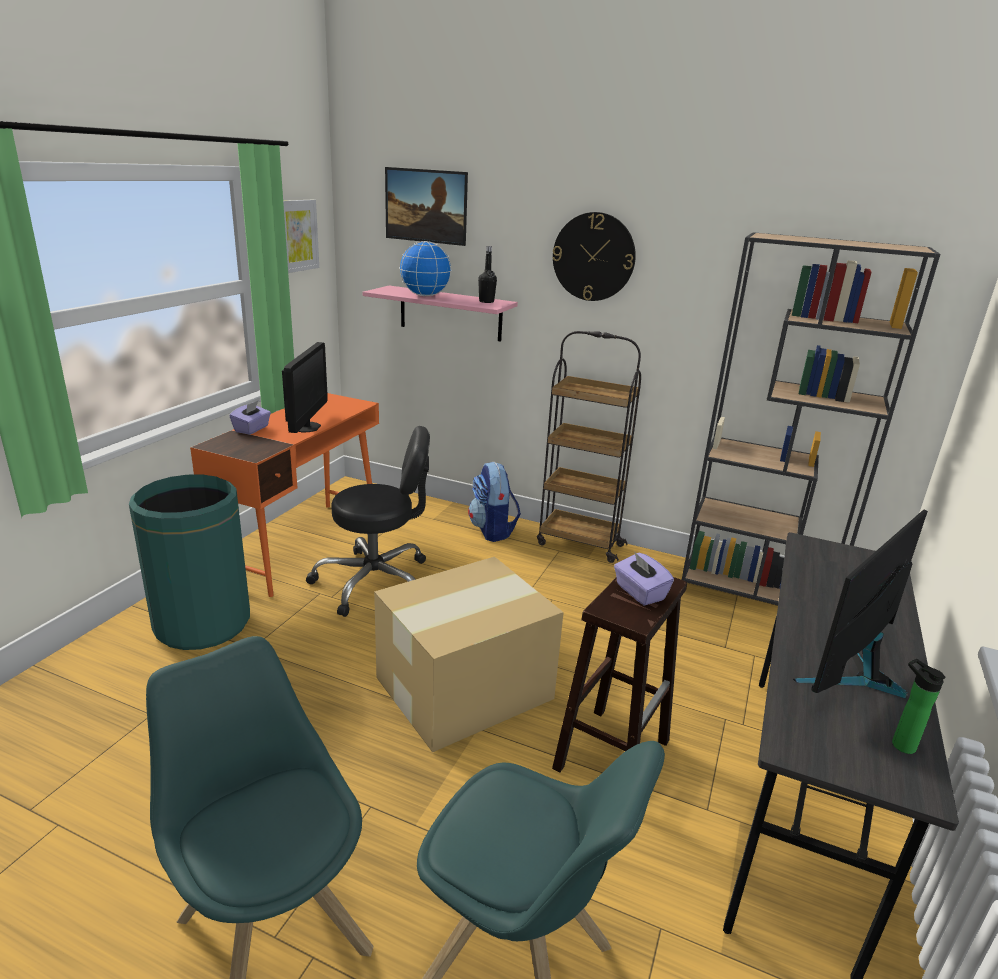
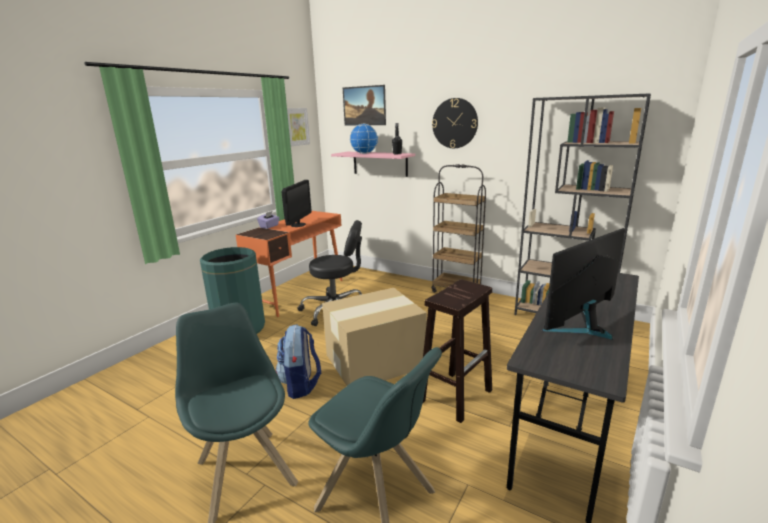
camera: 10 degrees right, 5 degrees down
backpack [468,462,521,542] -> backpack moved to [276,324,321,399]
purple tissue box [614,551,674,606] -> none
bottle [892,659,945,754] -> none

